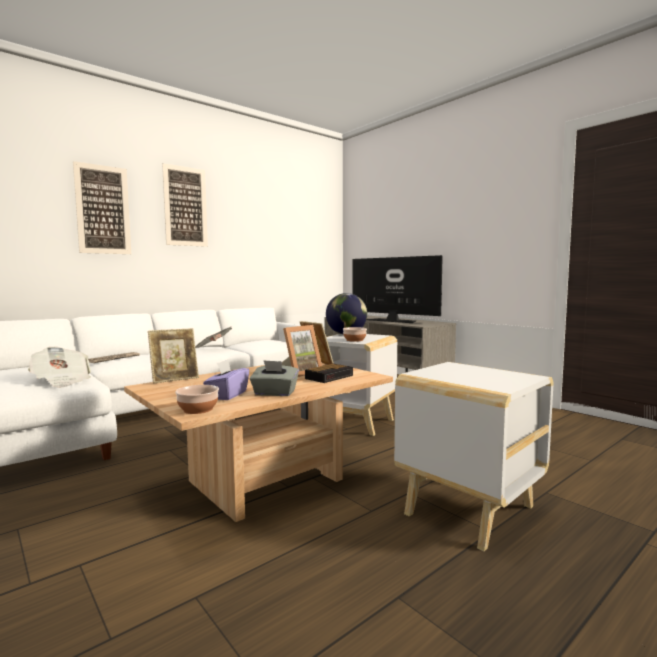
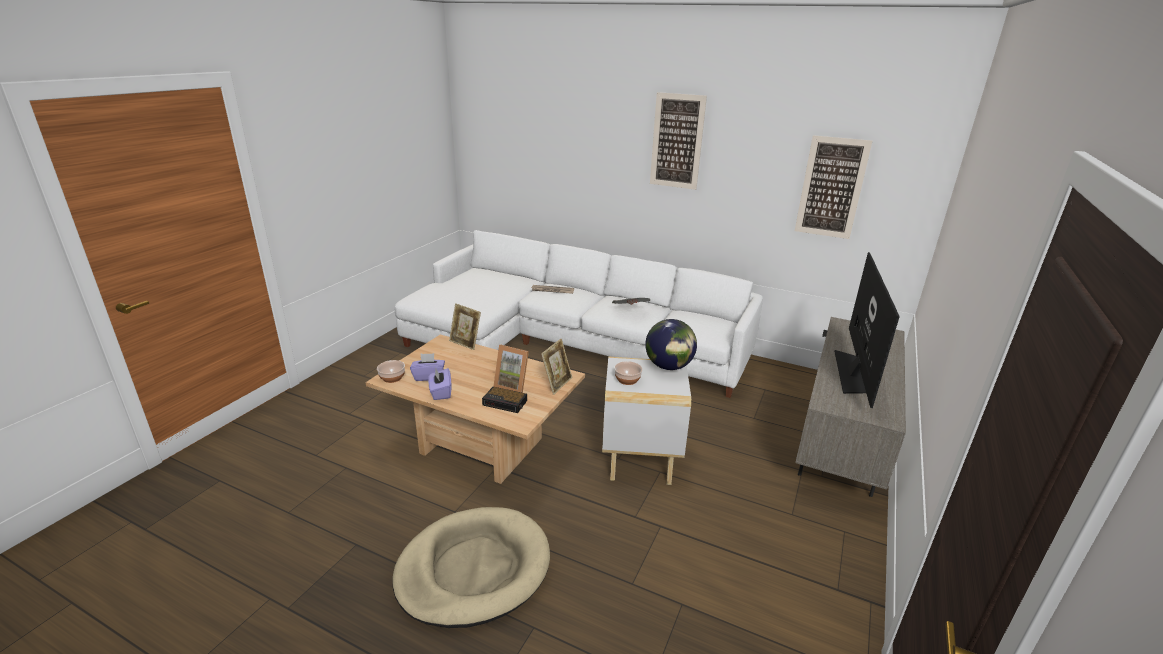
camera: 65 degrees right, 20 degrees up
newspaper [28,347,91,388] -> none
picture [73,161,131,254] -> picture moved to [795,135,872,239]
grey tissue box [250,360,299,396] -> purple tissue box [428,367,451,400]
white side table [394,362,553,551] -> beige dog bed [392,507,550,628]

